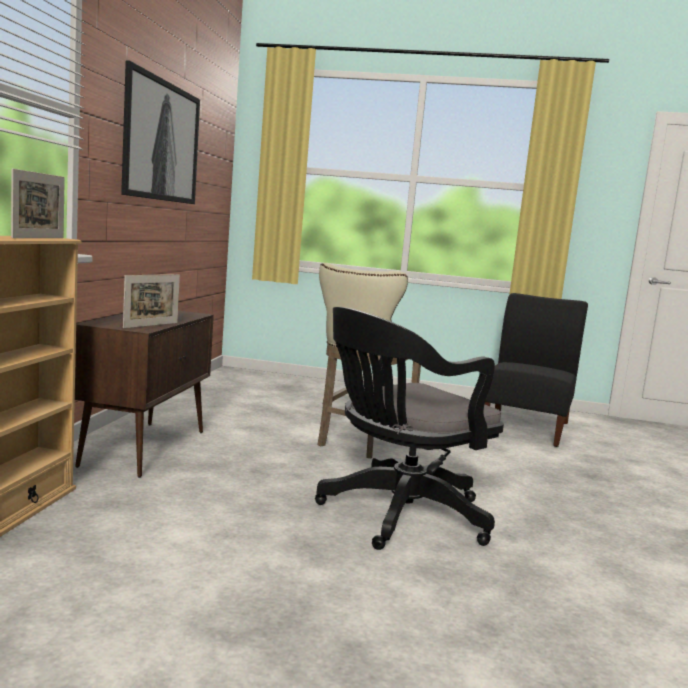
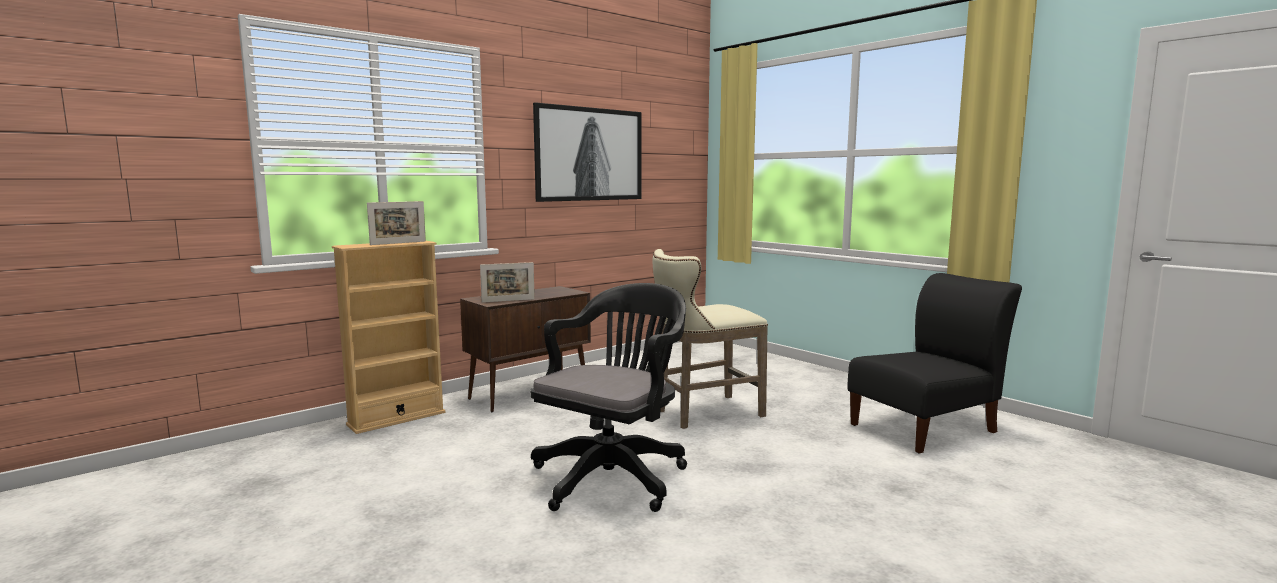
camera: 40 degrees right, 0 degrees up
black office chair [315,307,504,550] -> black office chair turned 120 degrees clockwise [530,283,687,512]

